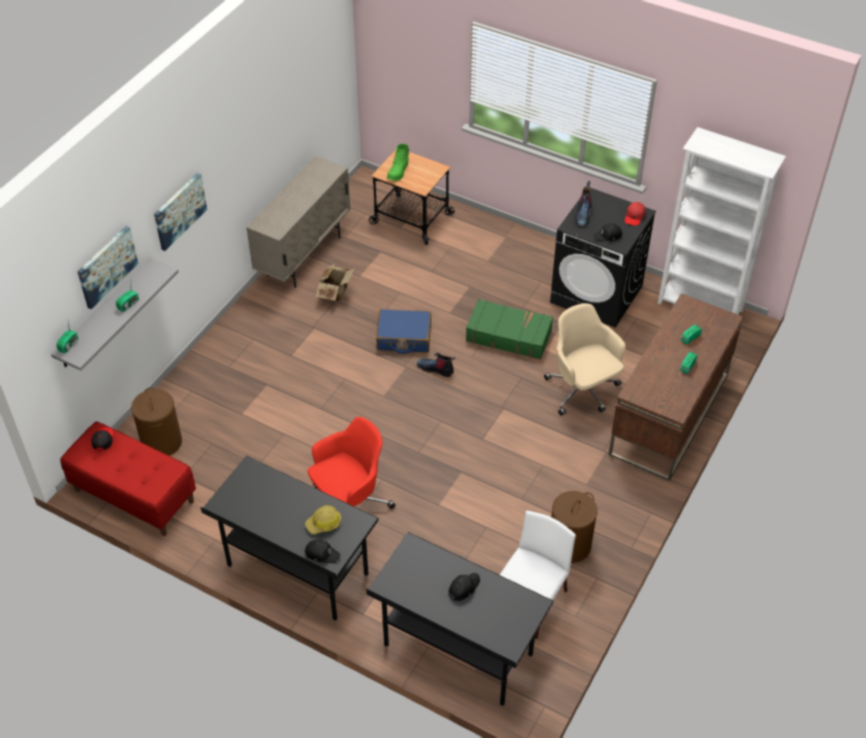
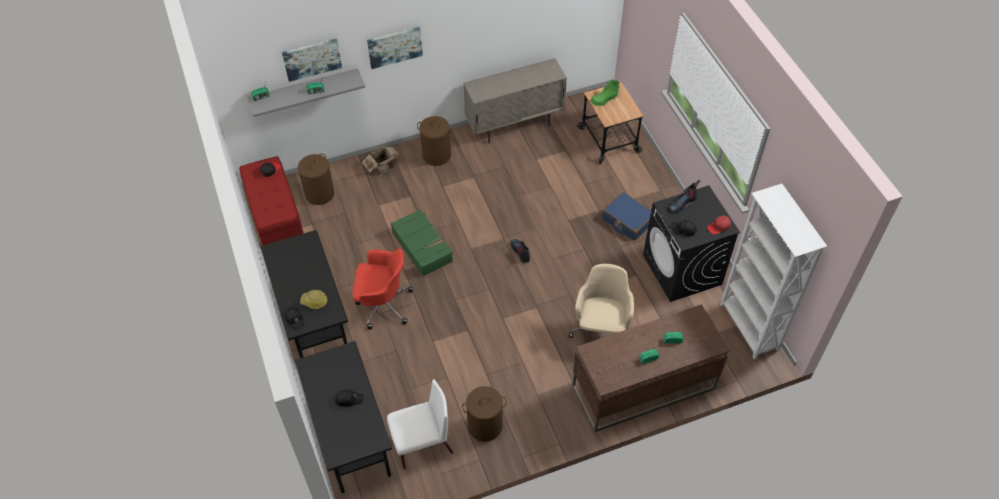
camera: 40 degrees right, 5 degrees up
cardboard box [316,264,355,301] -> cardboard box moved to [362,147,401,175]
blue suitcase [376,309,431,354] -> blue suitcase moved to [602,192,651,241]
green suitcase [466,299,553,360] -> green suitcase moved to [391,209,453,277]
none -> brown laundry basket [417,116,452,166]

